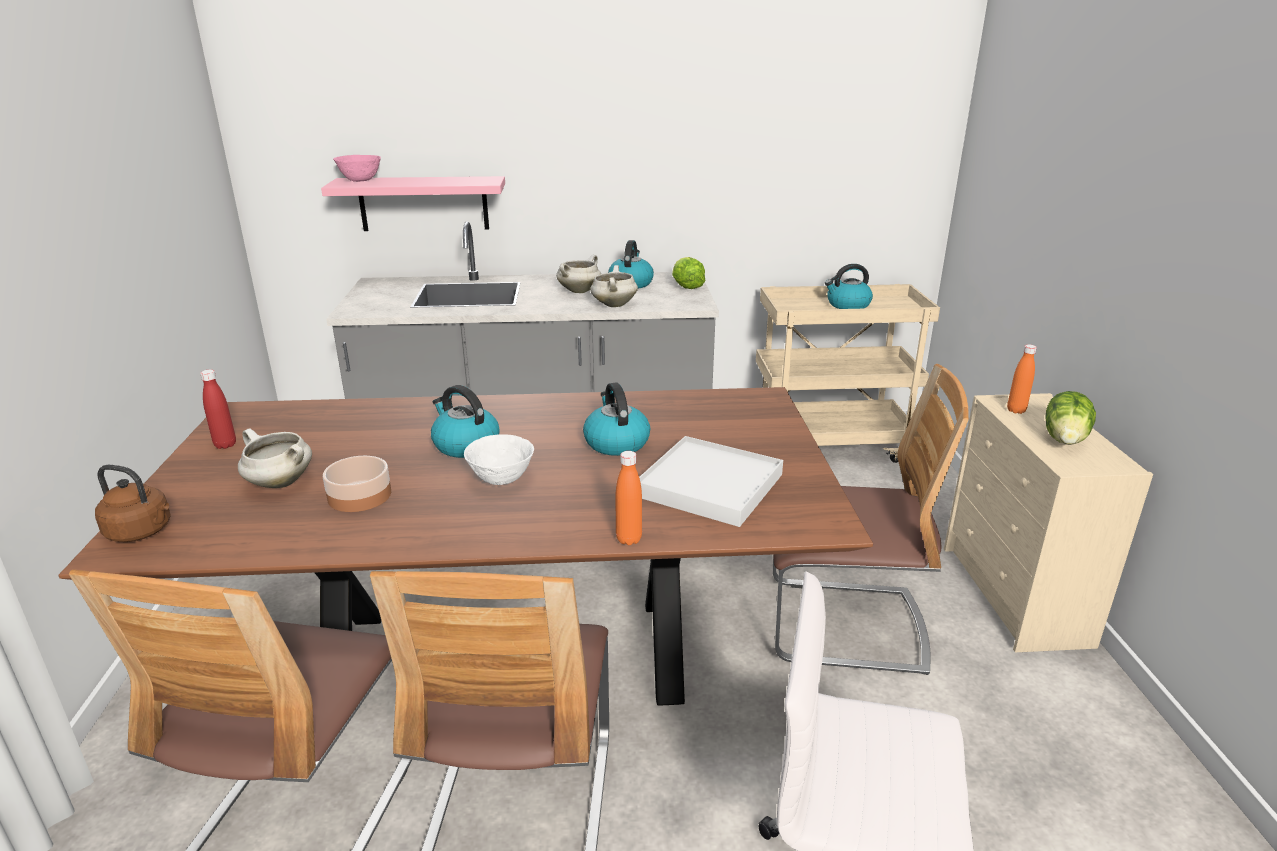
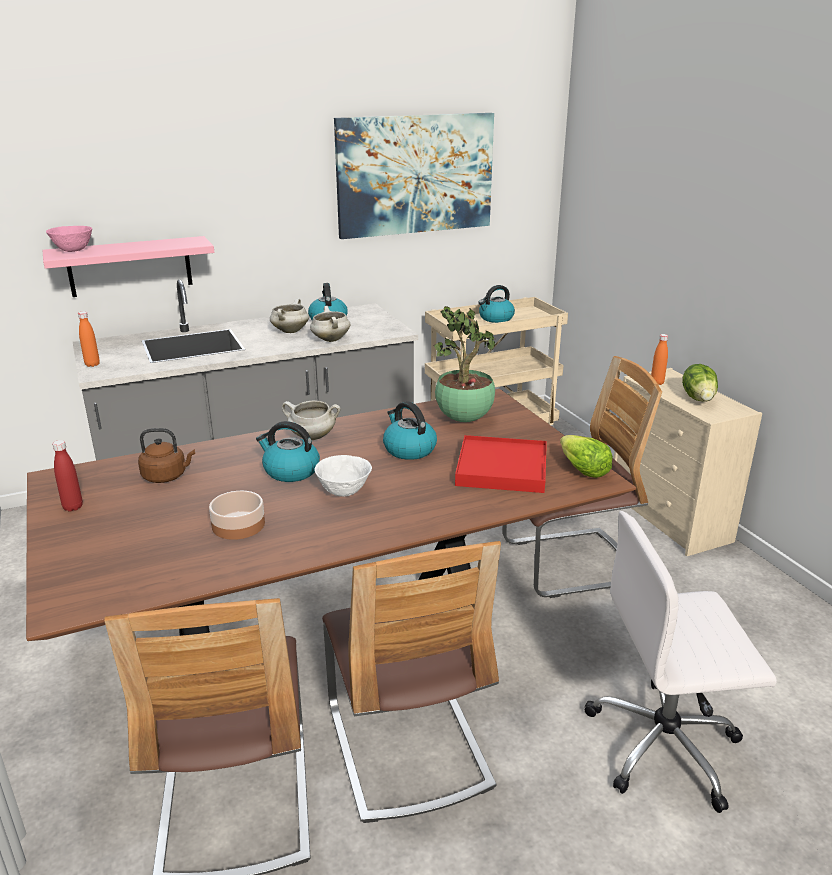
camera: 20 degrees left, 0 degrees up
brown kettle [95,465,171,542] -> brown kettle moved to [138,428,195,483]
white cooking pot [238,428,312,488] -> white cooking pot moved to [282,401,340,440]
orange bottle [615,451,642,545] -> orange bottle moved to [78,311,100,367]
white tray [639,436,783,527] -> red tray [455,435,547,493]
lettuce [672,257,705,289] -> lettuce moved to [560,435,613,478]
none -> picture [334,113,494,239]
none -> potted plant [433,306,495,422]

